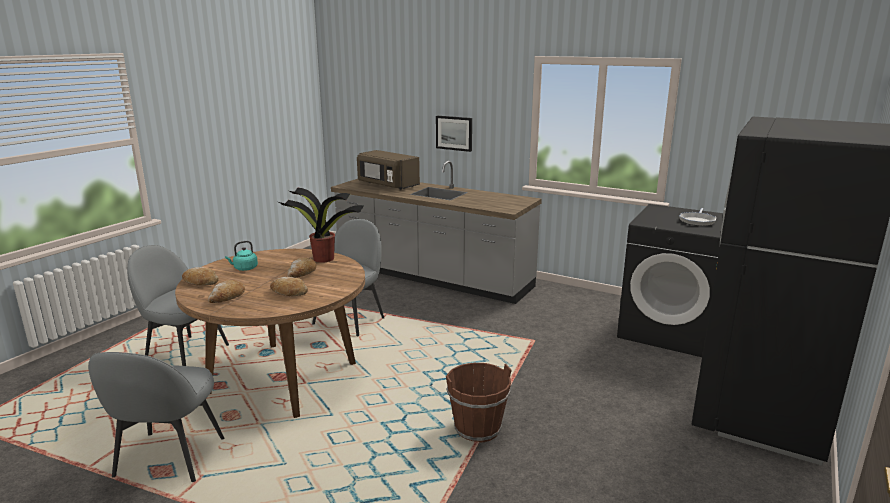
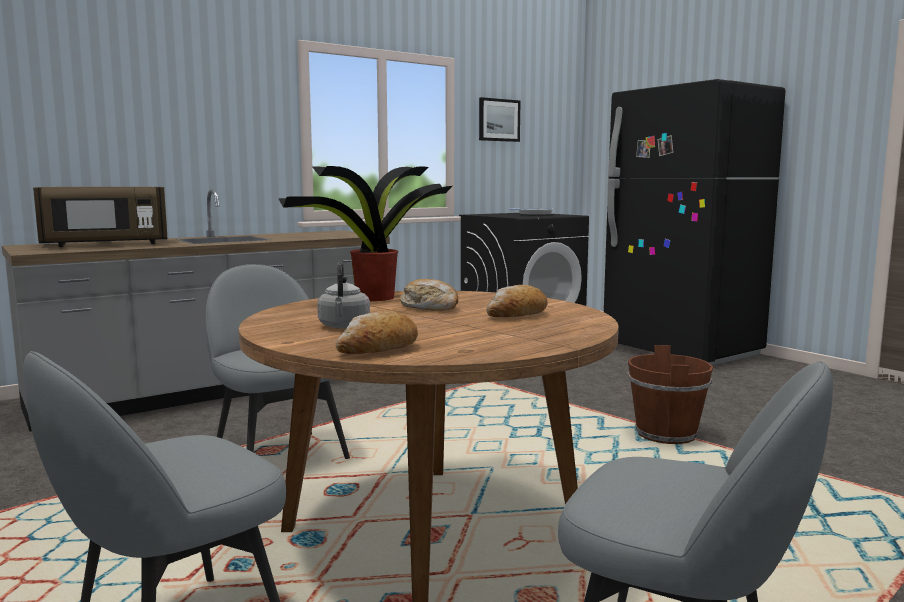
camera: 65 degrees left, 10 degrees down
bread [208,280,245,303] -> none
turquoise kettle [225,241,258,271] -> grey kettle [317,262,370,329]
picture [436,116,472,152] -> picture moved to [479,97,520,142]

